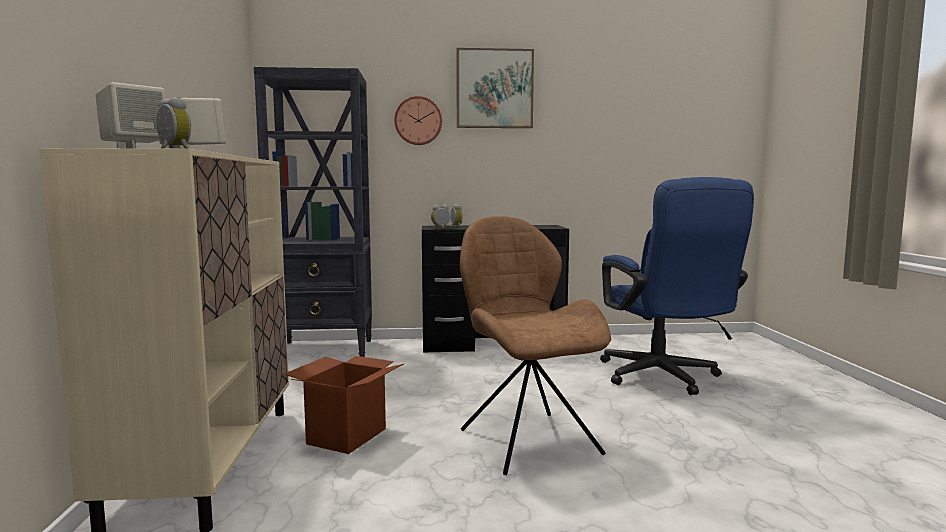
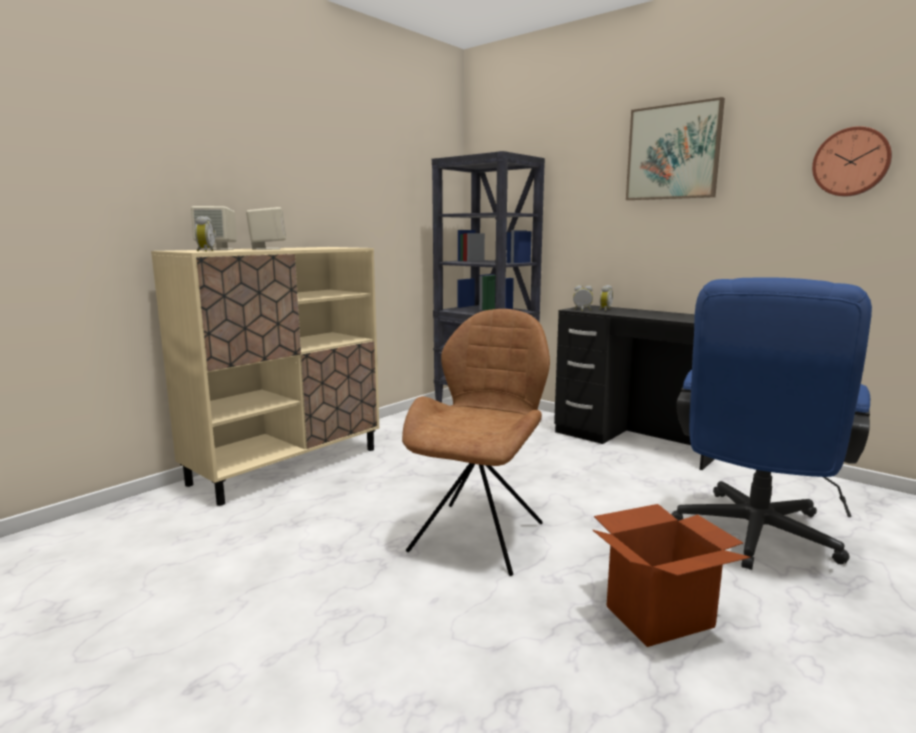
camera: 45 degrees right, 5 degrees up
cardboard box [284,356,404,454] -> cardboard box moved to [592,504,751,647]
wall clock [394,96,442,145] -> wall clock moved to [812,126,892,196]

